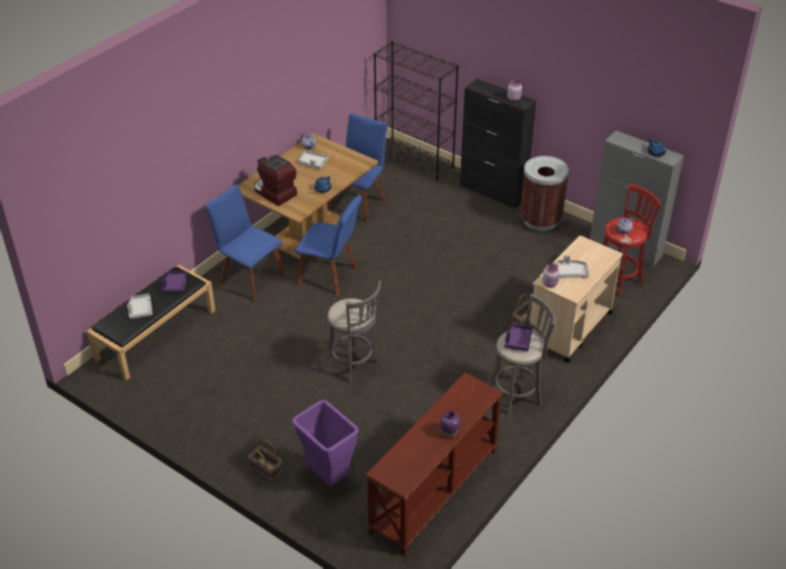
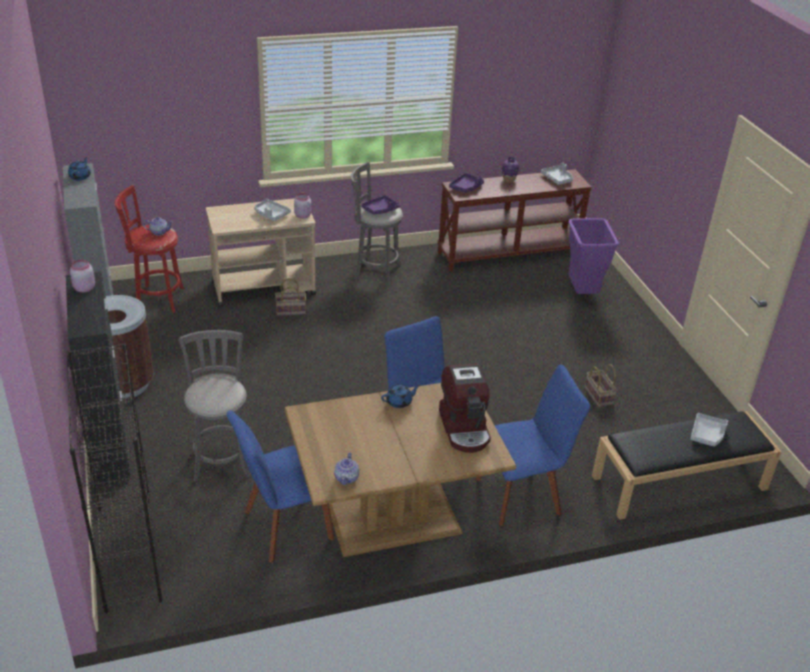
camera: 145 degrees left, 5 degrees down
purple tray [162,271,187,293] -> purple tray moved to [449,173,484,193]
blue chair [206,185,285,301] -> blue chair turned 90 degrees counterclockwise [476,364,591,526]
basket [248,440,283,481] -> basket moved to [585,364,617,407]
grey tray [298,150,329,169] -> grey tray moved to [541,163,573,185]
grey stool [325,280,381,383] -> grey stool moved to [179,330,250,482]

